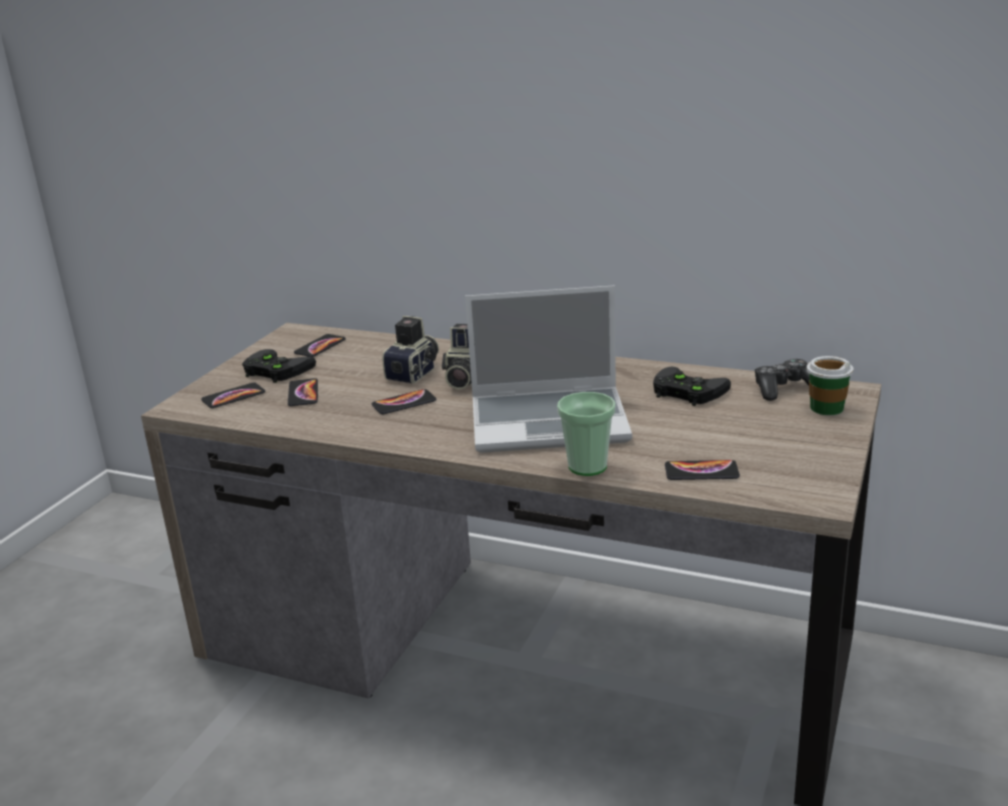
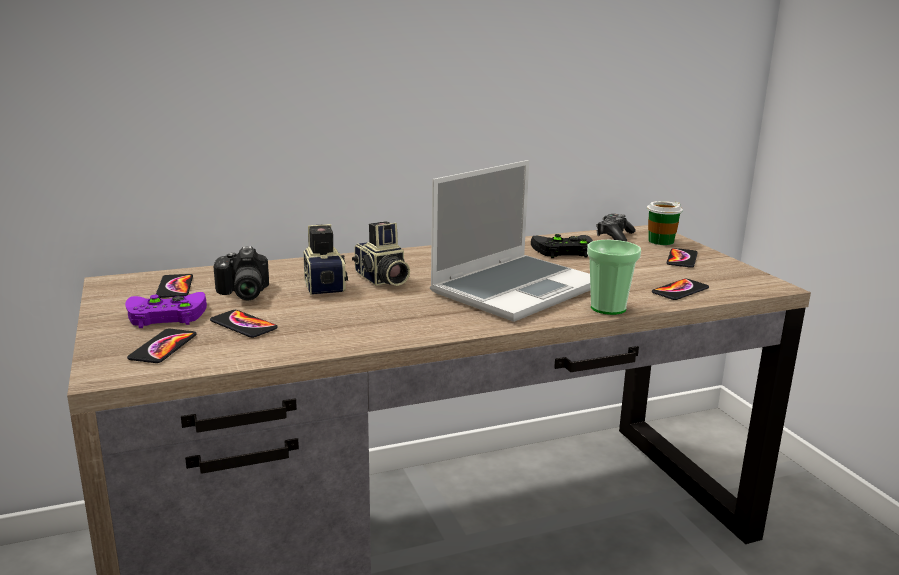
camera: 45 degrees left, 5 degrees down
black game controller [242,349,316,383] -> purple game controller [125,292,207,328]
phone [372,389,437,414] -> phone moved to [666,248,698,268]
none -> camera [214,246,269,300]

